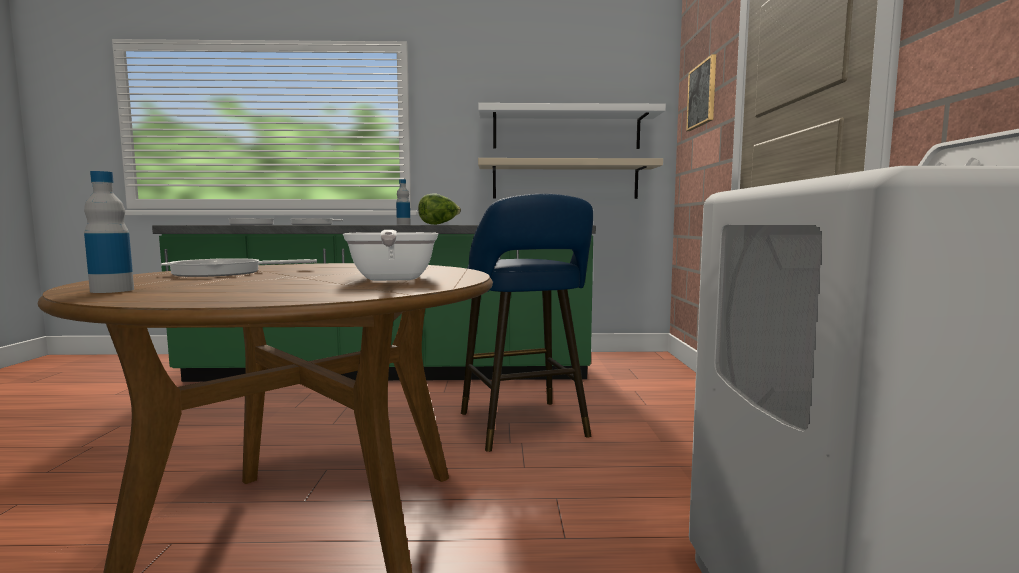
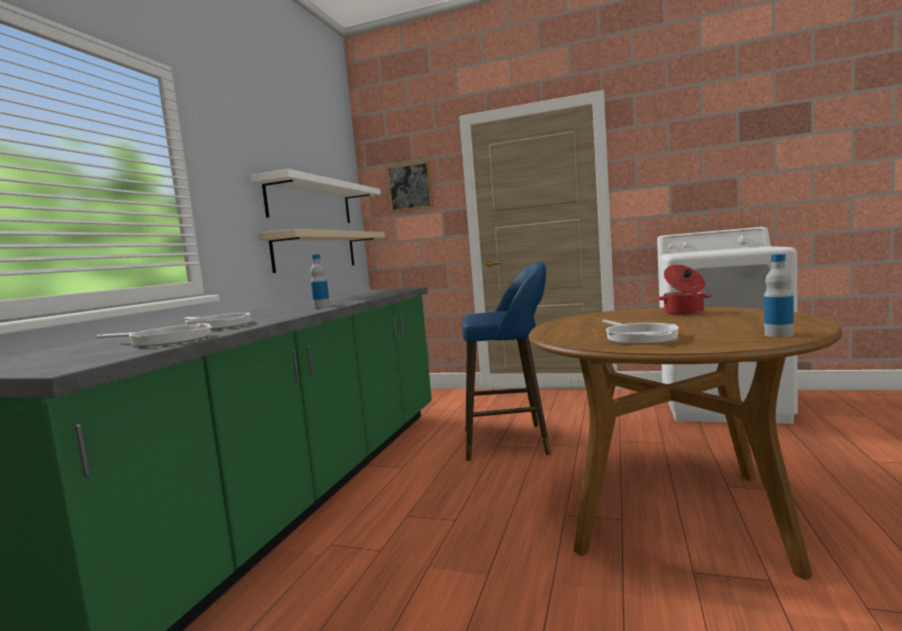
camera: 70 degrees left, 0 degrees up
frying pan [343,230,438,281] -> cooking pot [656,265,712,316]
lettuce [418,193,461,225] -> none

